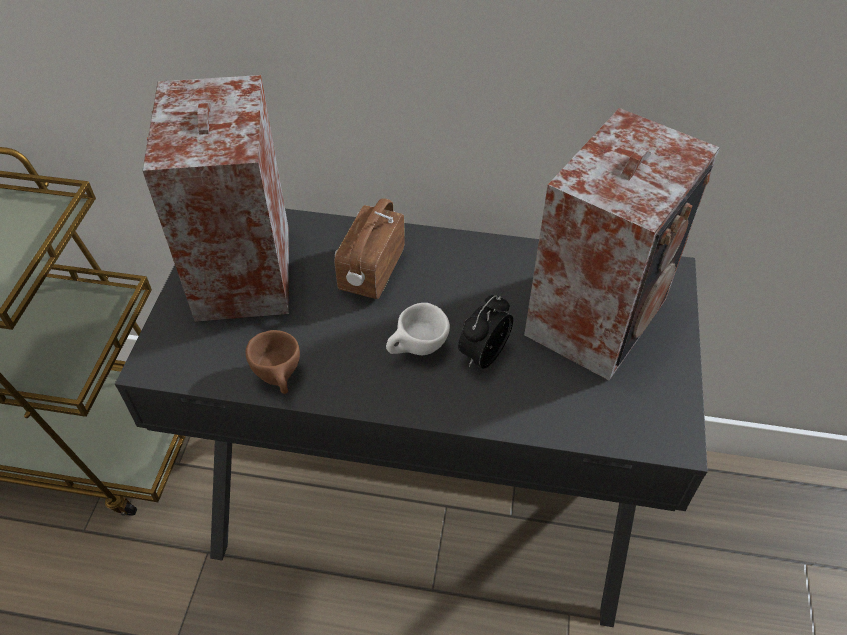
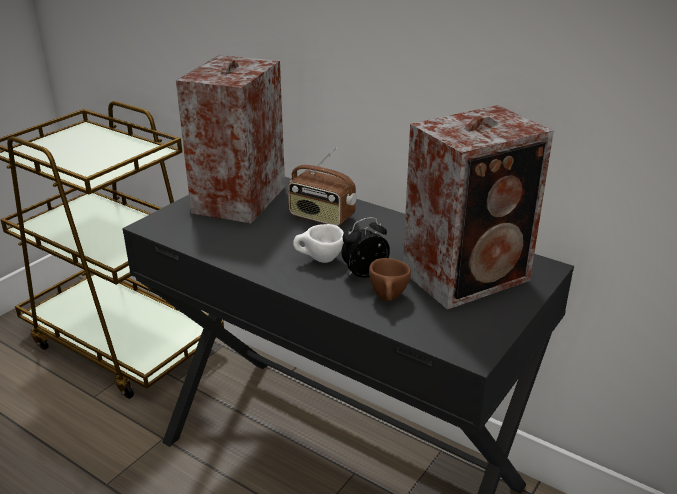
camera: 25 degrees right, 20 degrees down
brown cup [246,330,300,394] -> brown cup moved to [369,258,411,301]
radio [334,198,405,299] -> radio turned 105 degrees counterclockwise [288,148,357,226]

